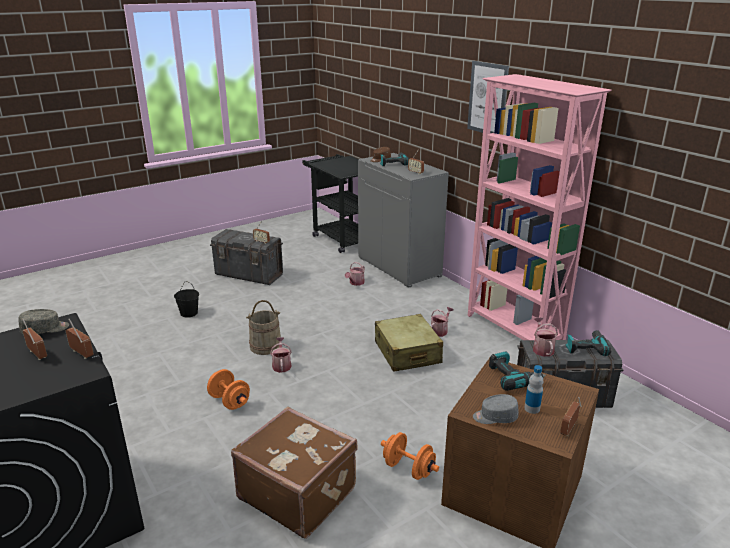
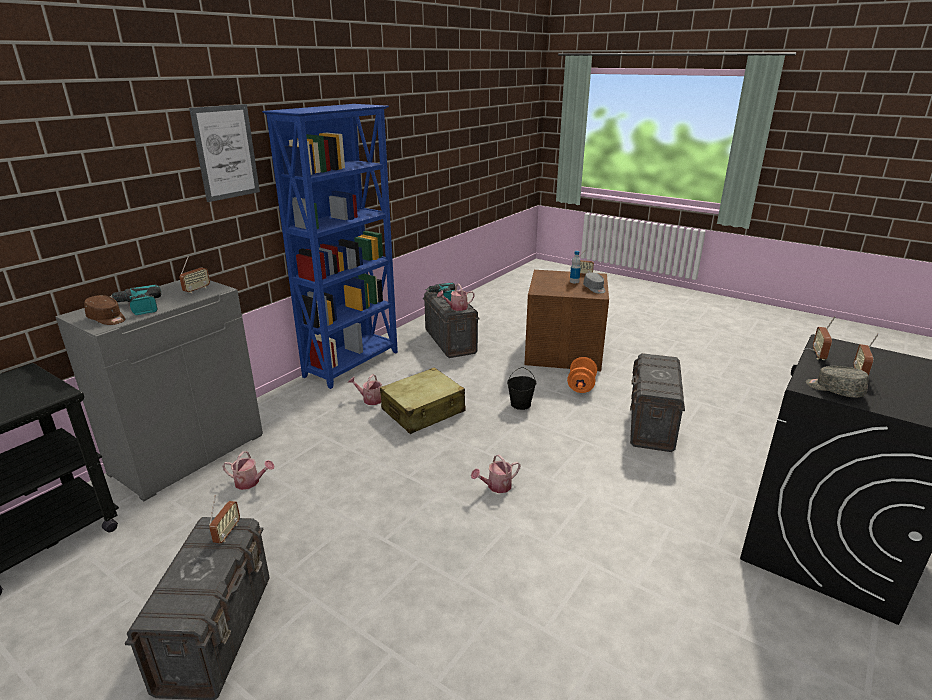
camera: 110 degrees left, 0 degrees up
black bucket [174,281,199,318] -> black bucket moved to [507,367,536,410]
orange dumbbell [207,369,250,410] -> none
brown suitcase [231,407,358,539] -> grey storage box [630,353,685,452]
beige bucket [246,300,282,355] -> none
pink bookcase [468,74,611,340] -> blue bookcase [262,104,398,389]
power drill [489,352,546,391] -> none

